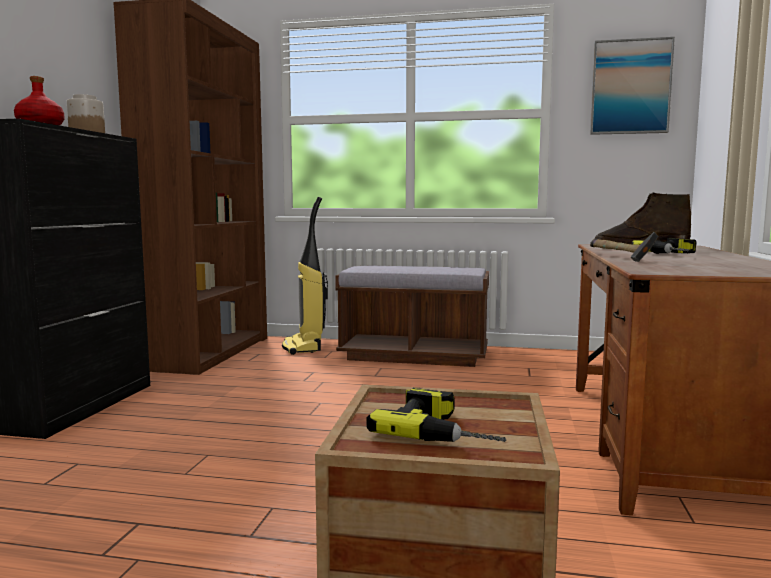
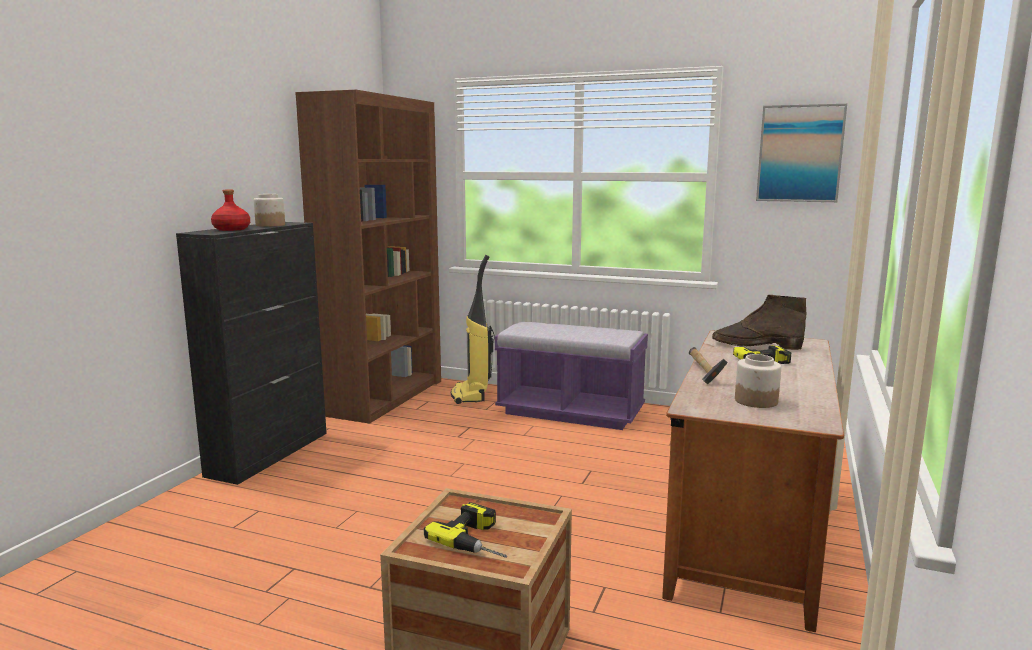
camera: 10 degrees right, 5 degrees up
brown bench [335,266,489,367] -> purple bench [495,322,648,430]
none -> jar [735,354,781,408]

